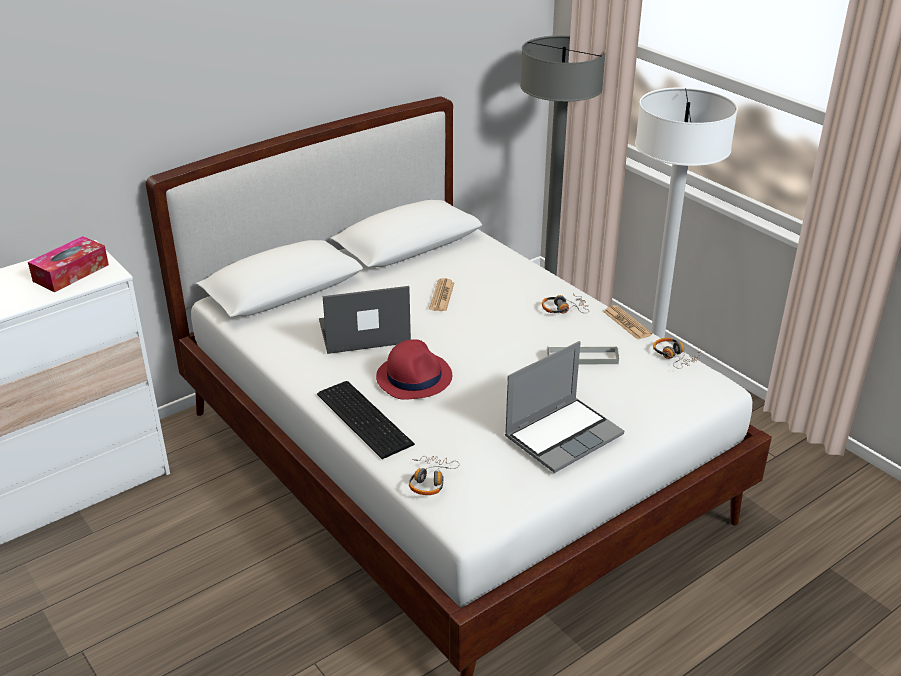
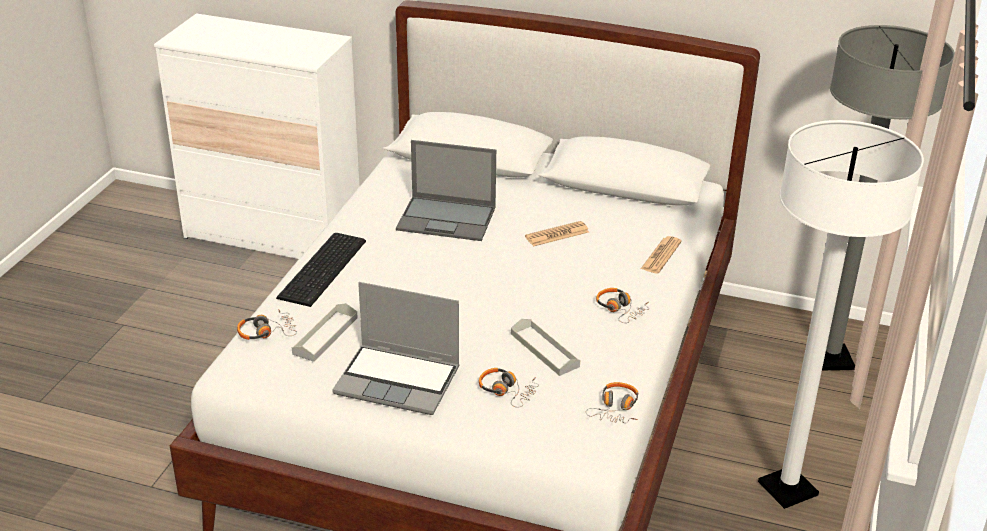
camera: 55 degrees right, 0 degrees up
tissue box [28,236,109,292] -> none
laptop [319,286,411,354] -> laptop turned 150 degrees clockwise [396,140,496,241]
red hat [376,339,452,400] -> none
newspaper [603,305,652,340] -> newspaper moved to [641,236,682,274]
none -> grey tray [292,303,358,362]
none -> headphones [479,368,539,407]

